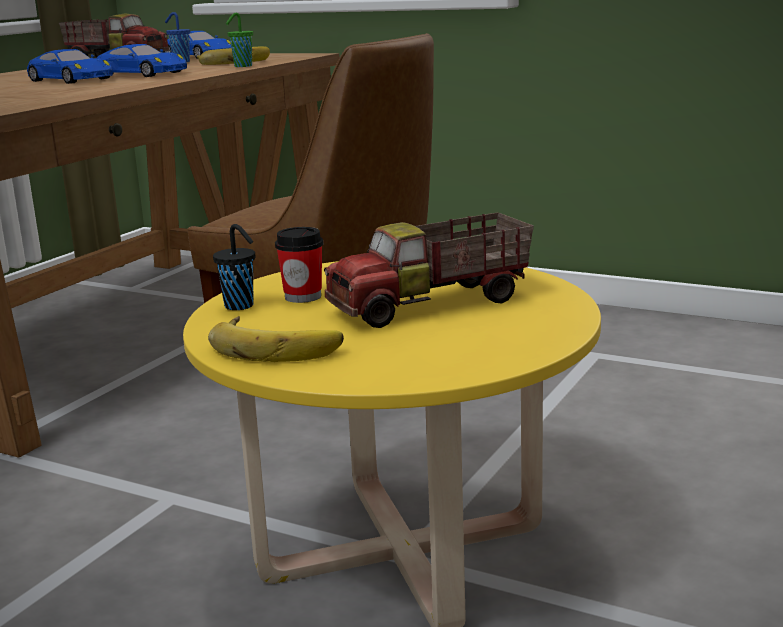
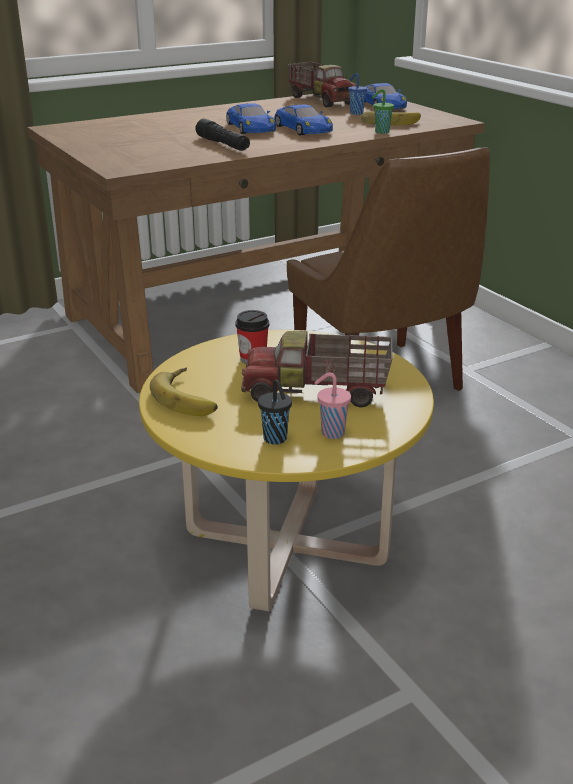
camera: 30 degrees right, 10 degrees up
black cup [213,224,255,310] -> black cup moved to [258,380,292,445]
none -> black flashlight [196,119,250,151]
none -> pink cup [315,373,351,439]

